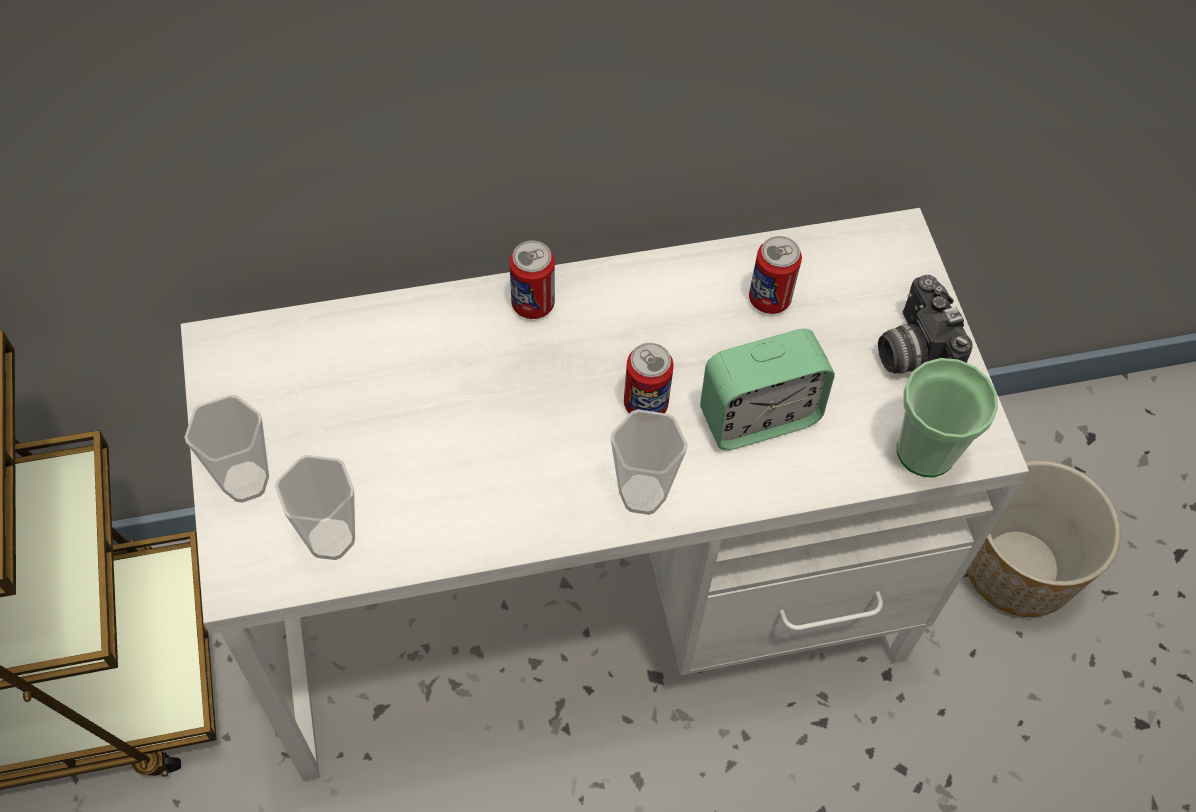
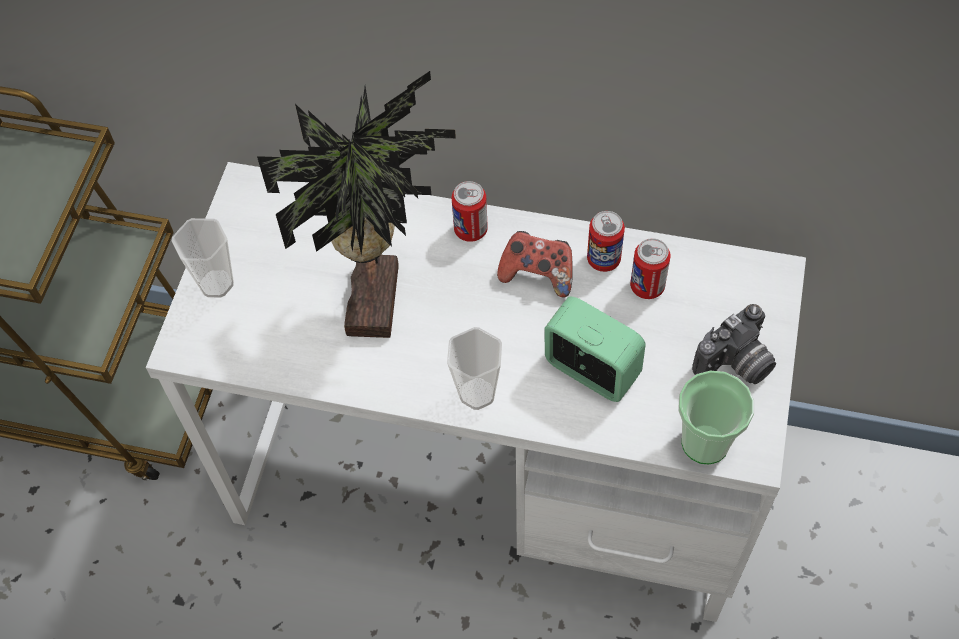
camera: 30 degrees right, 0 degrees up
cup [275,455,355,560] -> none
can [624,343,674,414] -> can moved to [587,211,625,272]
alarm clock [700,329,835,450] -> alarm clock turned 150 degrees counterclockwise [544,296,646,402]
camera [878,275,973,374] -> camera turned 135 degrees counterclockwise [692,304,776,384]
planter [967,460,1121,617] -> none
none -> potted plant [257,71,456,338]
none -> game controller [497,231,573,298]

